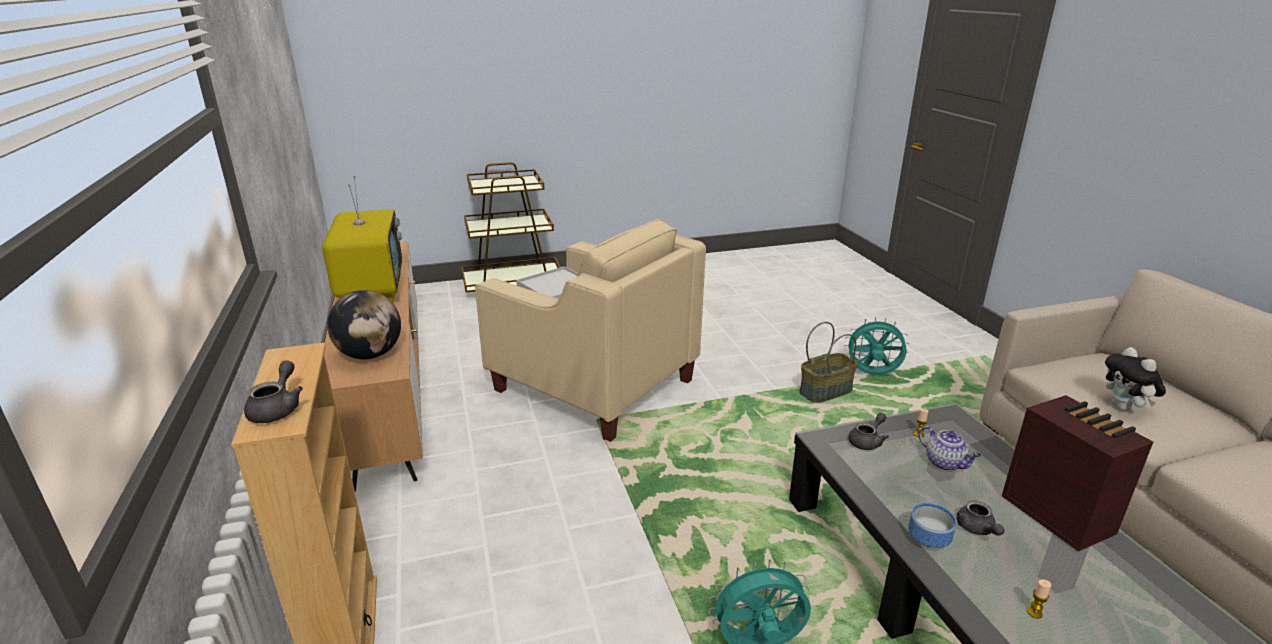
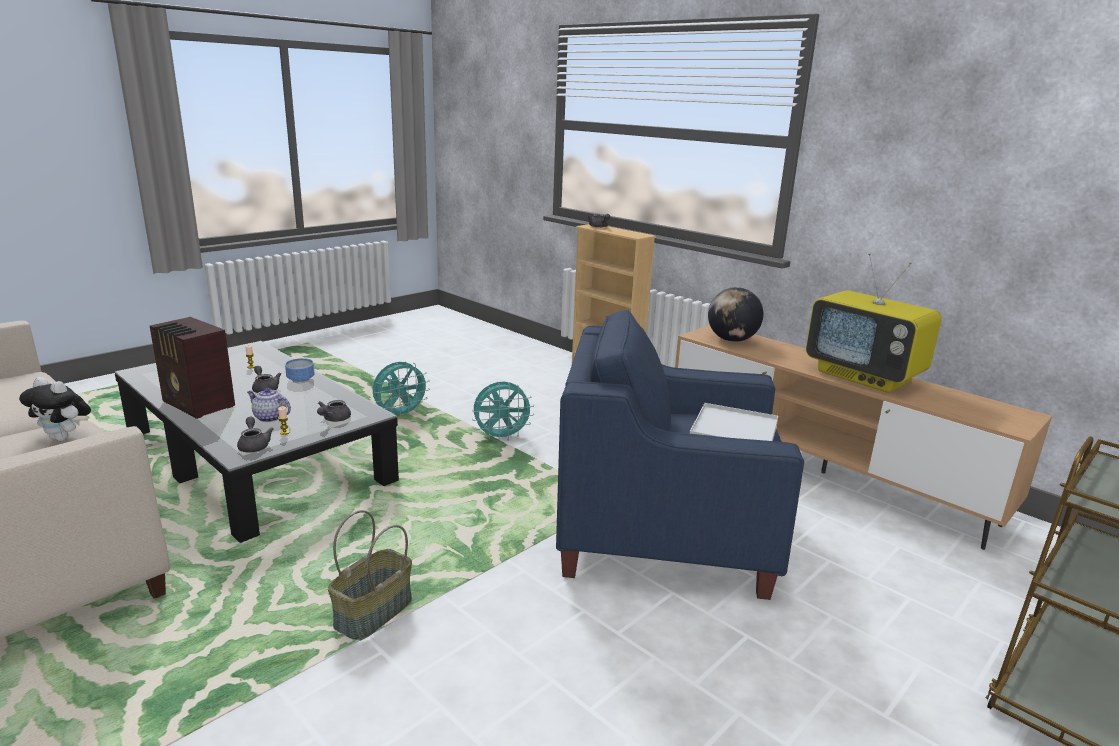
camera: 150 degrees right, 5 degrees down
beige armchair [475,219,706,442] -> blue armchair [556,309,804,600]
turquoise fan [845,317,909,375] -> turquoise fan moved to [472,382,534,441]
plush toy [1105,347,1166,411] -> plush toy turned 150 degrees clockwise [19,377,91,441]
none -> grey teapot [237,417,274,452]

